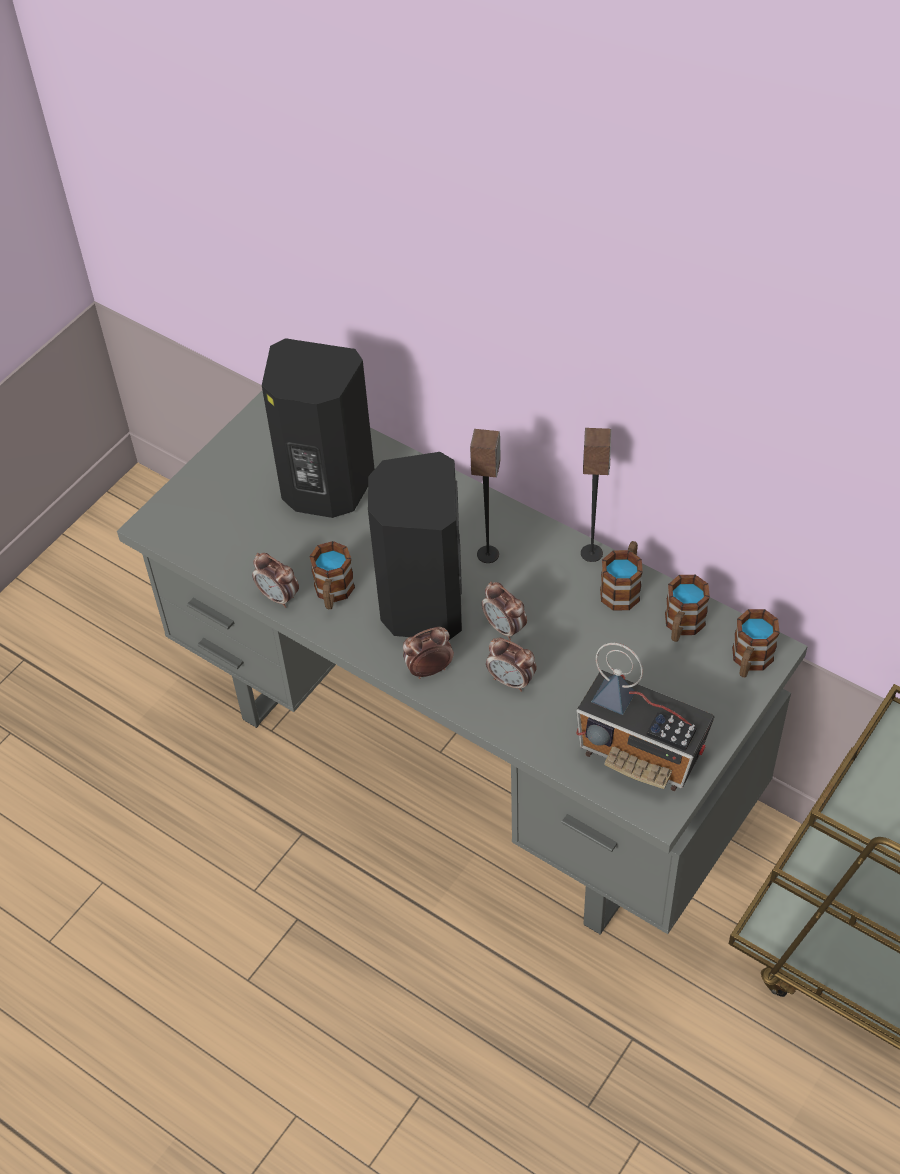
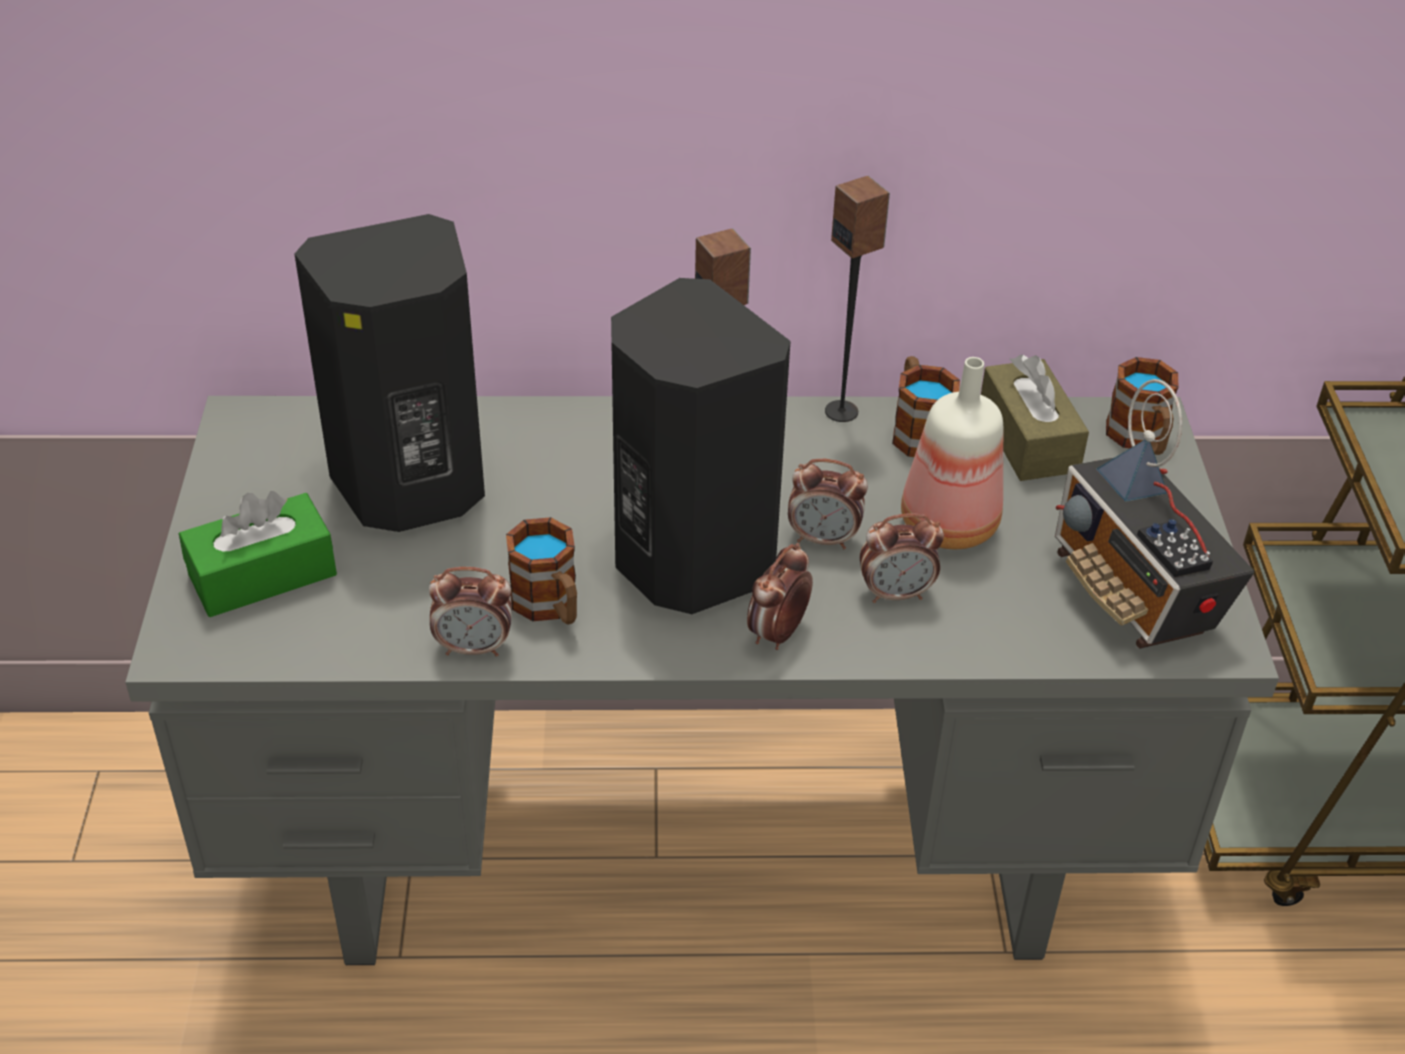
camera: 40 degrees left, 10 degrees down
radio [576,643,715,791] -> radio turned 75 degrees clockwise [1055,379,1254,649]
mug [665,575,710,642] -> brown tissue box [981,355,1089,481]
none -> green tissue box [179,491,337,617]
none -> bottle [901,357,1003,549]

